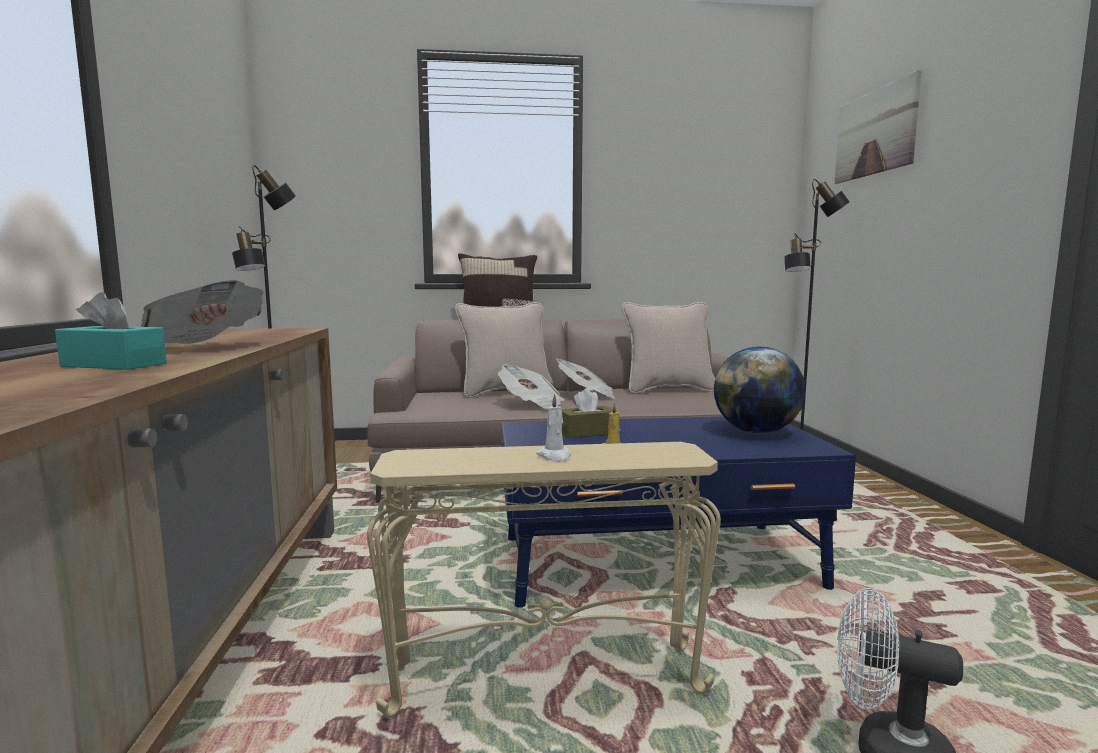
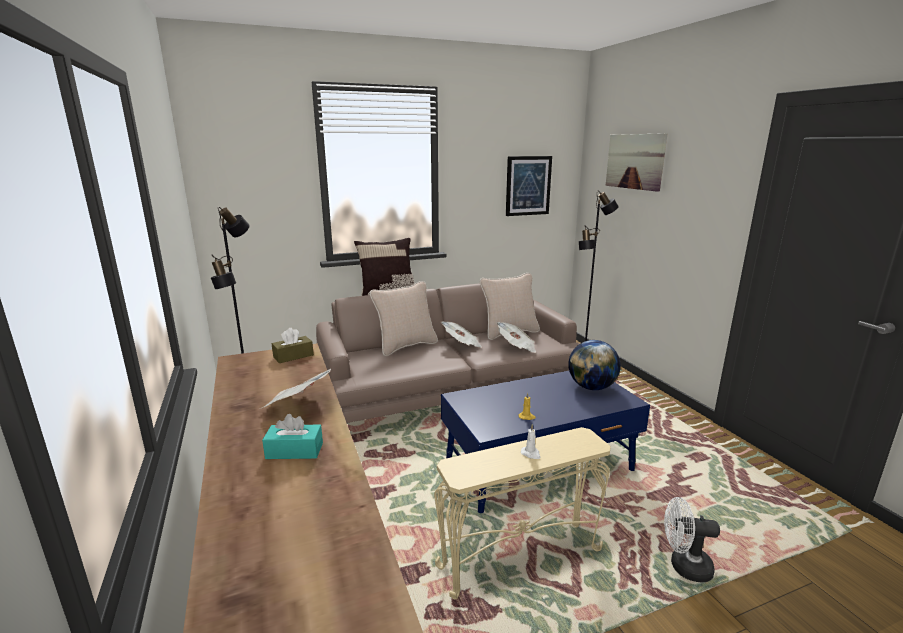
camera: 15 degrees left, 10 degrees up
newspaper [498,364,564,410] -> newspaper moved to [496,322,536,353]
brown tissue box [562,388,618,438] -> brown tissue box moved to [272,328,314,363]
none -> picture [506,156,552,216]

